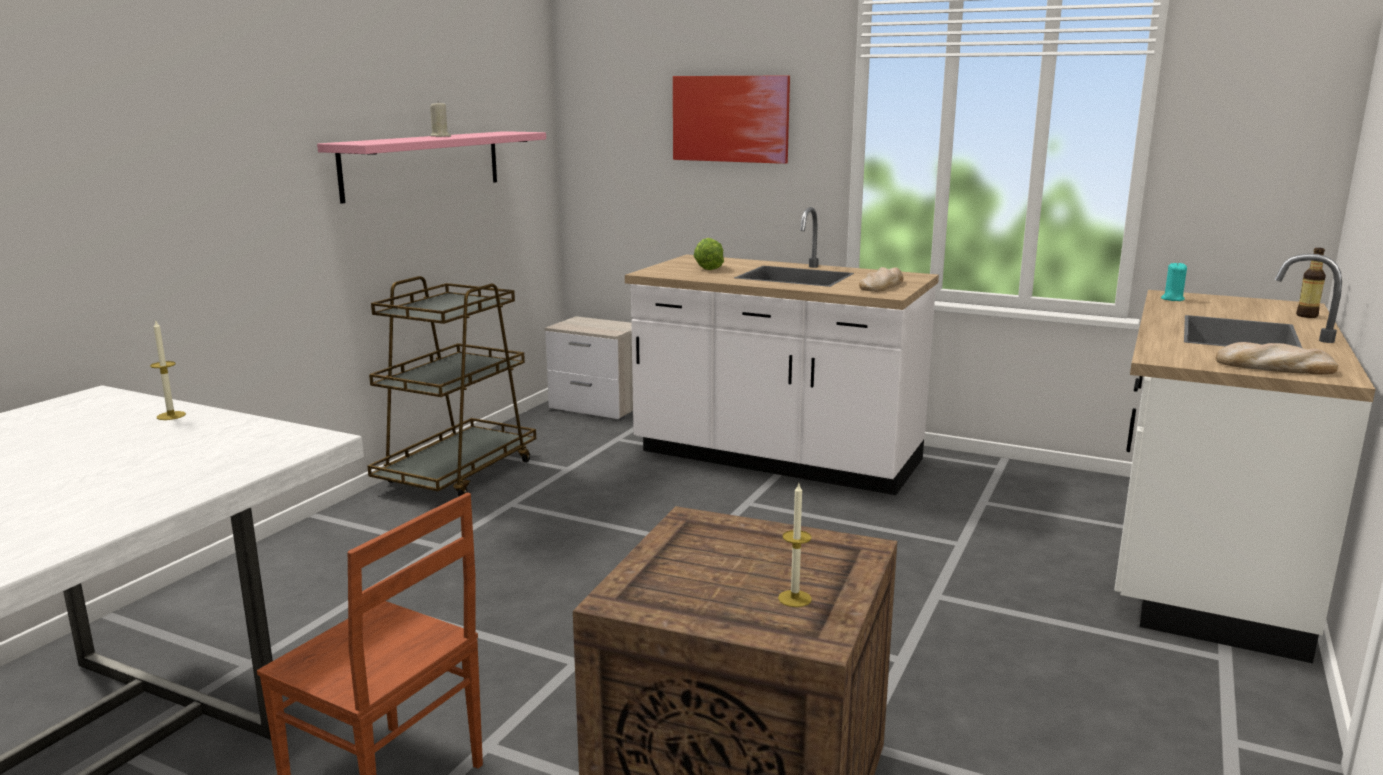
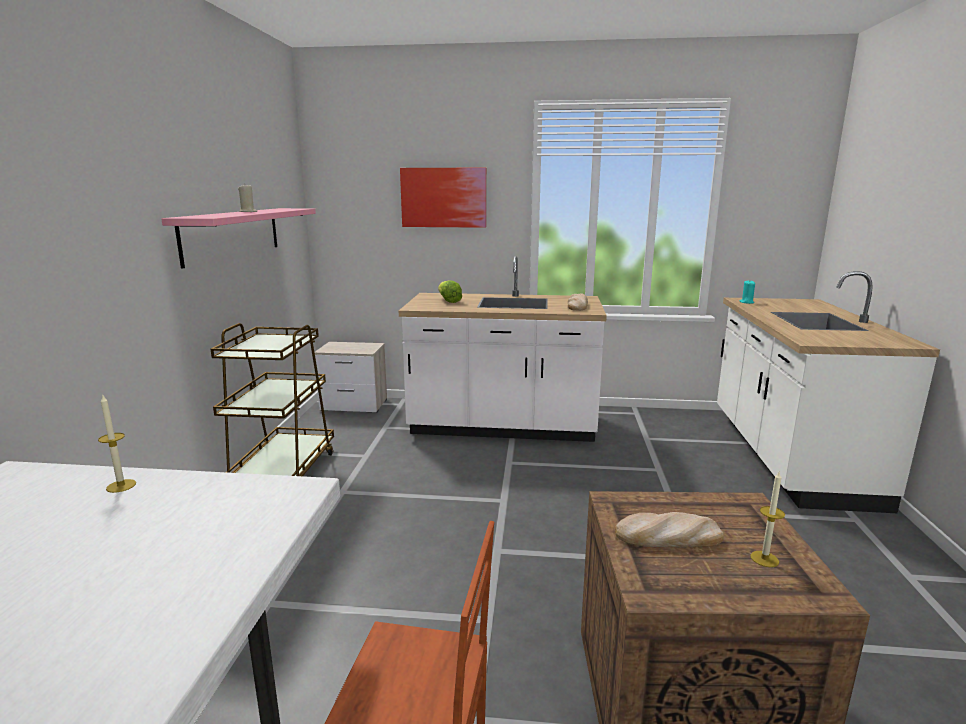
camera: 20 degrees left, 0 degrees up
bread [1215,342,1338,375] -> bread moved to [615,512,724,547]
bottle [1296,248,1326,318] -> none

